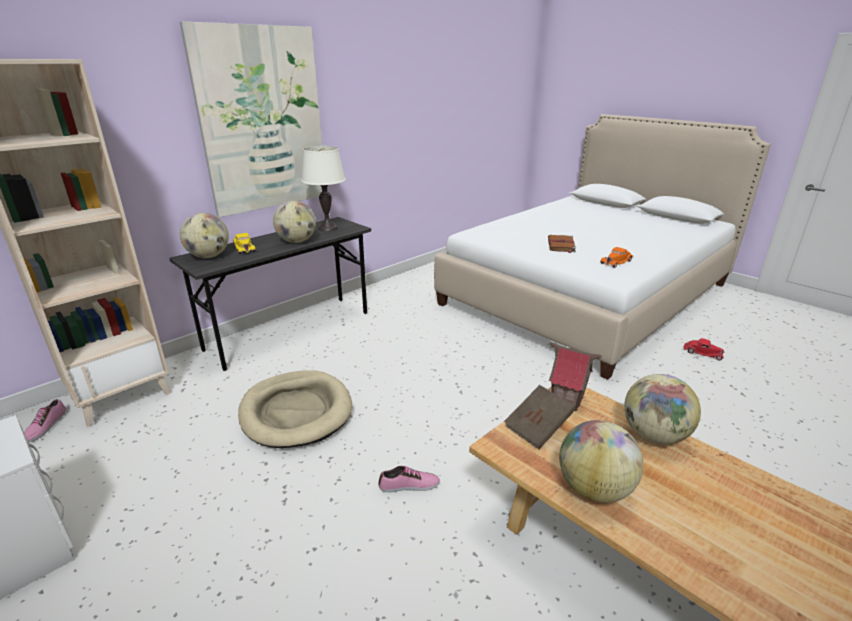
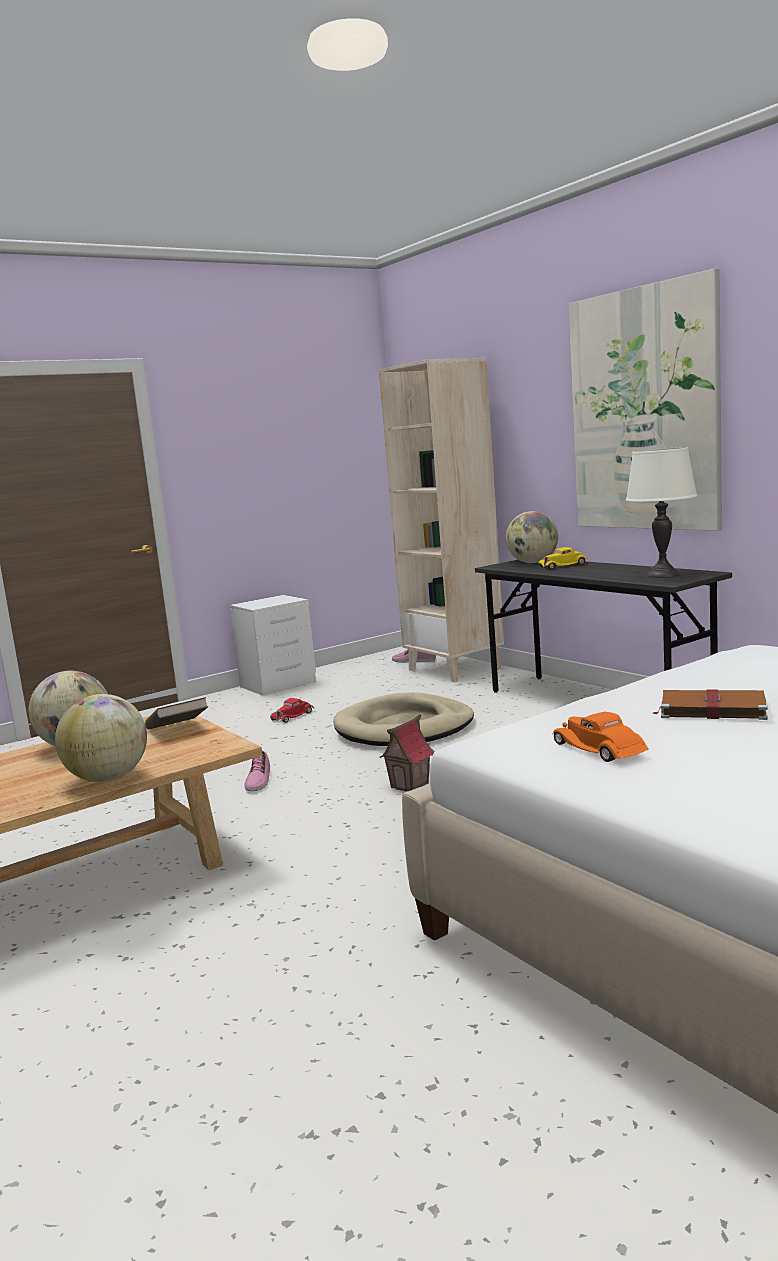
camera: 100 degrees right, 15 degrees down
globe [273,201,316,243] -> none
toy house [549,342,602,411] -> toy house moved to [380,714,435,791]
red toy car [684,338,724,360] -> red toy car moved to [270,698,315,723]

